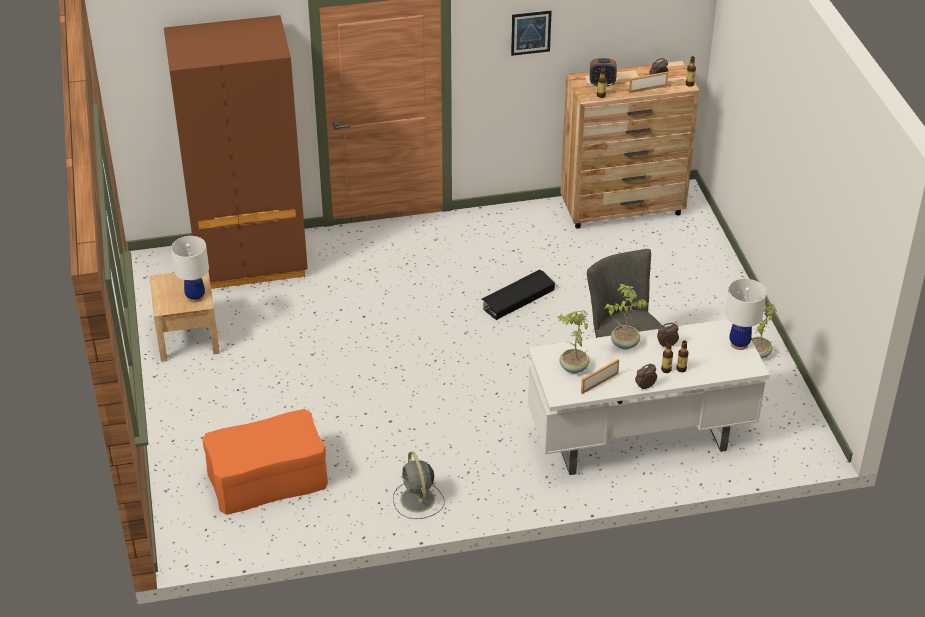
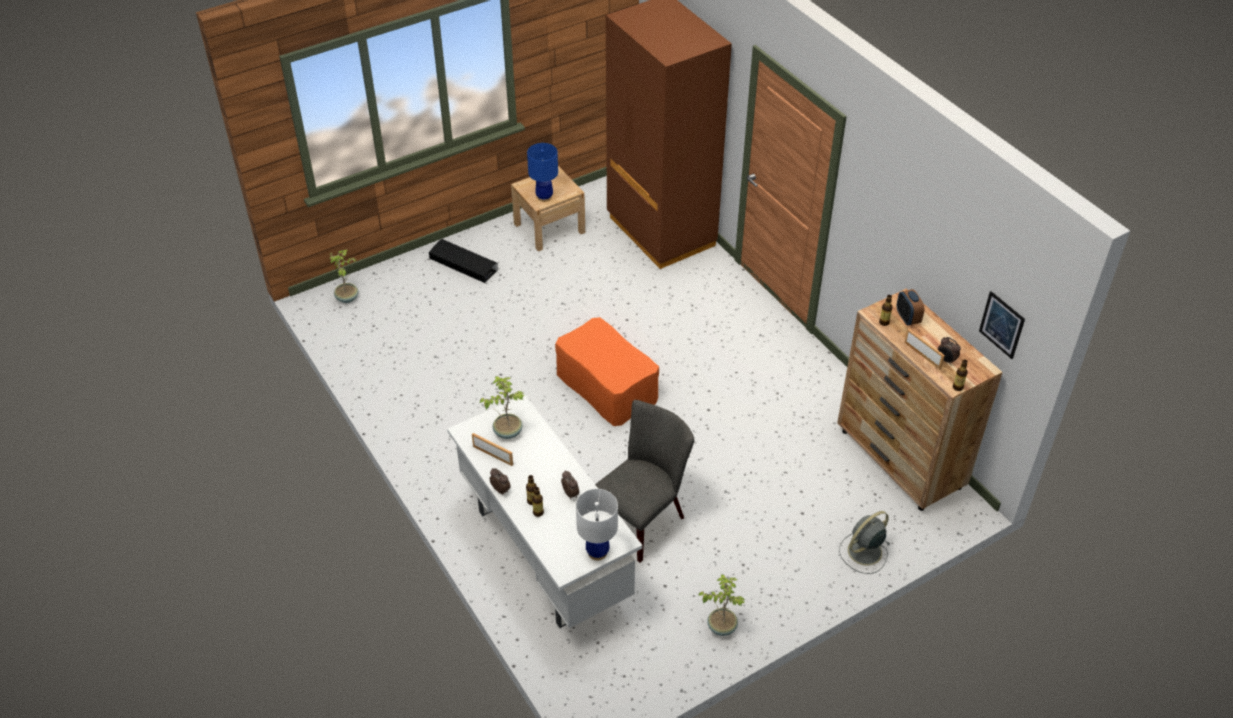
camera: 70 degrees right, 5 degrees up
white table lamp [171,236,209,302] -> blue table lamp [527,143,558,202]
orange ottoman [202,409,328,515] -> orange ottoman moved to [555,317,659,426]
grey fan [393,451,444,519] -> grey fan moved to [839,511,891,574]
black storage box [481,269,555,320] -> black storage box moved to [429,239,498,283]
picture [511,11,552,56] -> picture moved to [979,291,1025,359]
potted plant [605,284,648,350] -> potted plant moved to [329,250,358,303]

